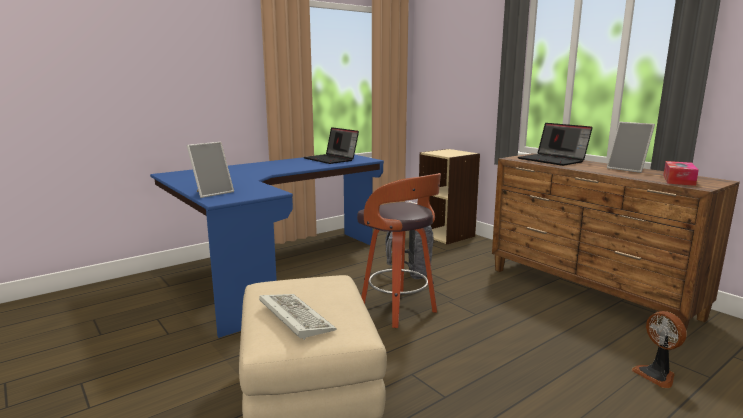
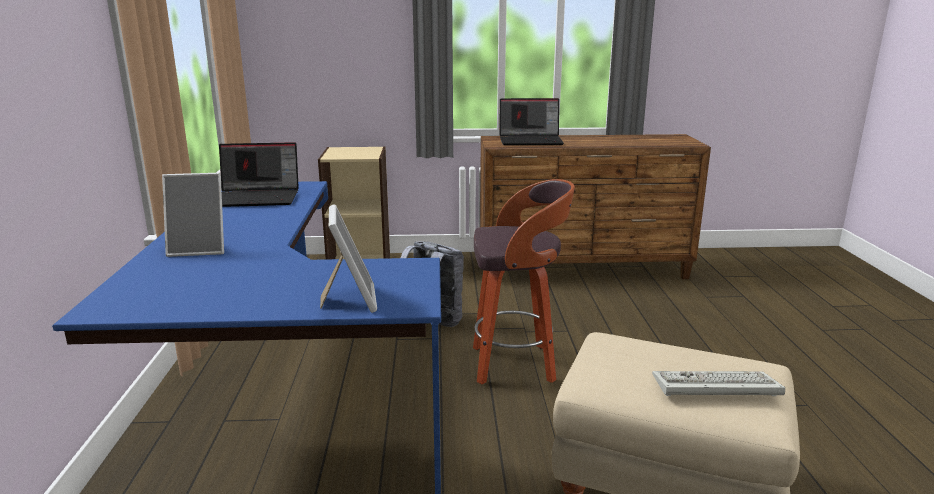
camera: 55 degrees left, 5 degrees up
picture frame [607,122,655,173] -> picture frame moved to [162,173,224,257]
fan [632,311,687,388] -> none
tissue box [663,161,699,186] -> none

